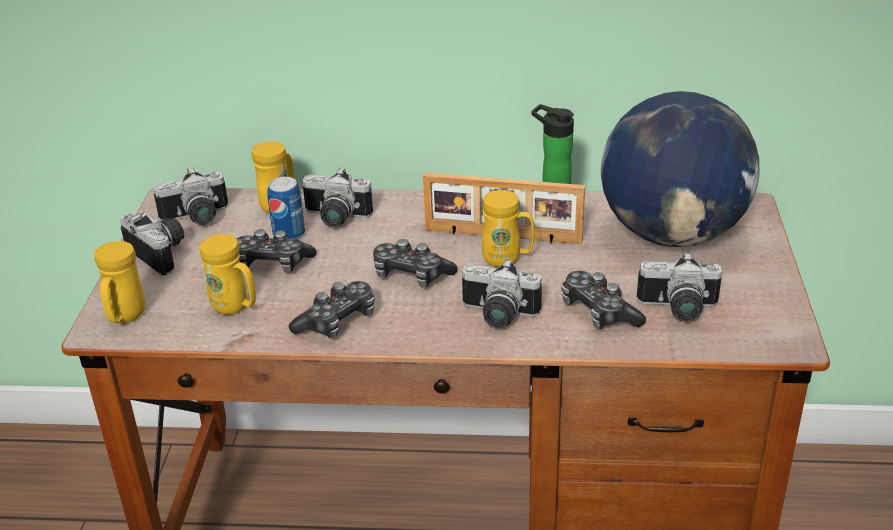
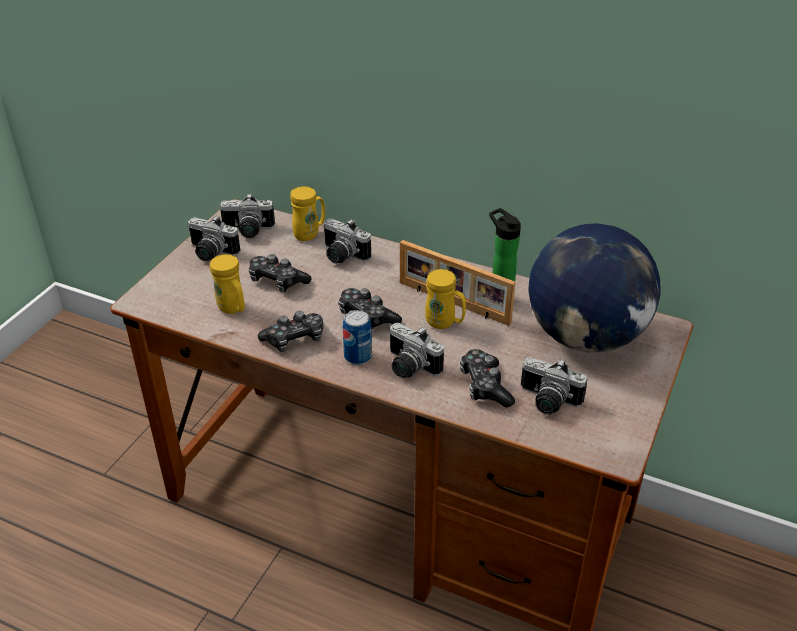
camera: 20 degrees right, 5 degrees up
yellow mug [95,241,145,323] -> none
camera [120,212,184,276] -> camera turned 135 degrees clockwise [188,216,240,261]
can [267,177,305,239] -> can moved to [343,310,372,365]

